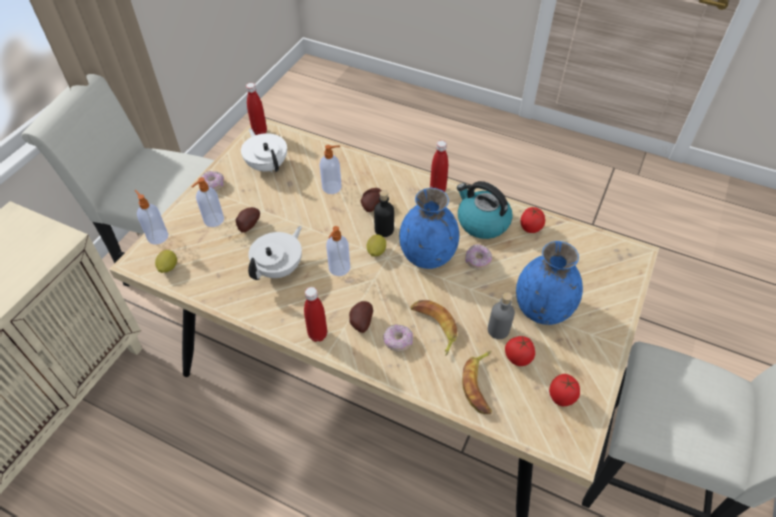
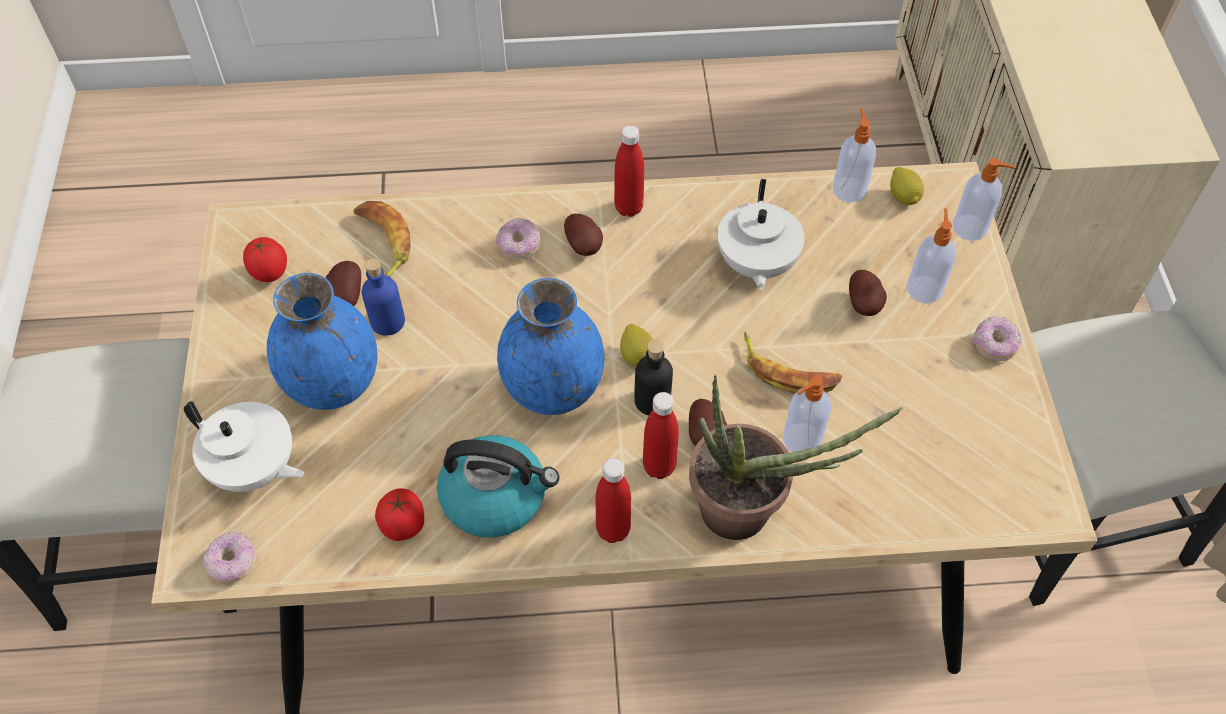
camera: 150 degrees right, 5 degrees up
white teapot [241,128,287,173] -> white teapot moved to [184,401,304,492]
red bottle [246,83,267,135] -> red bottle moved to [643,392,679,479]
soap dispenser [326,226,350,276] -> soap dispenser moved to [833,108,876,202]
banana [410,300,457,356] -> banana moved to [744,332,842,393]
donut [465,244,492,270] -> donut moved to [203,531,256,583]
grey bottle [488,292,515,339] -> blue bottle [362,258,405,336]
tomato [505,336,535,366] -> potato [326,261,361,306]
none -> potted plant [689,374,903,540]

